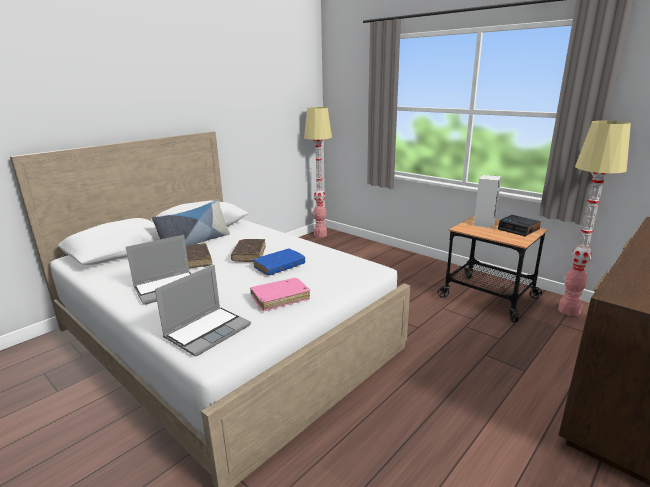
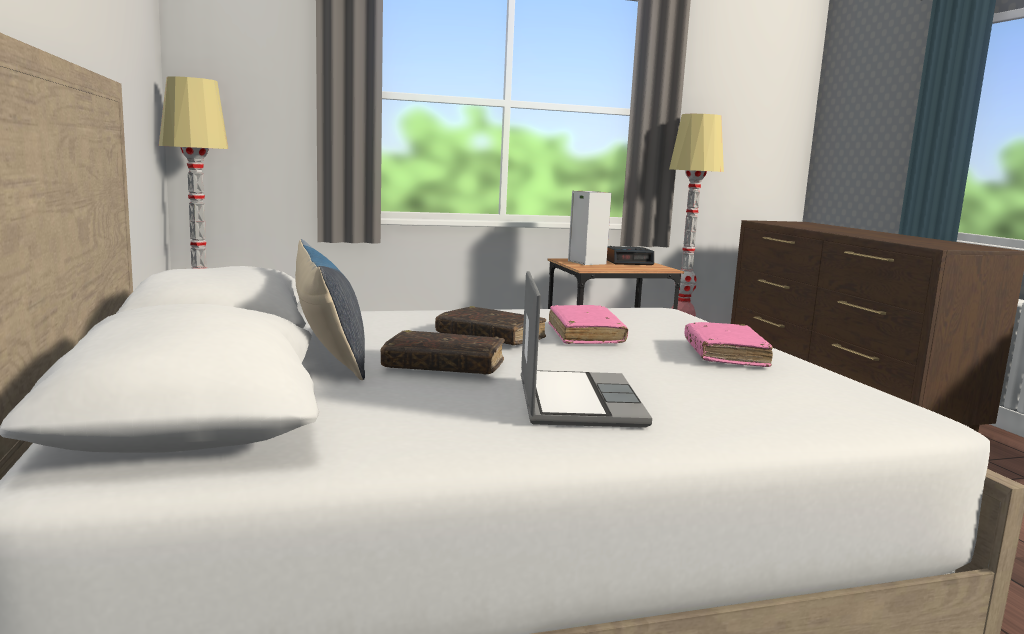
camera: 60 degrees left, 10 degrees down
laptop [155,265,251,357] -> none
blue book [253,249,305,275] -> pink book [549,305,628,344]

